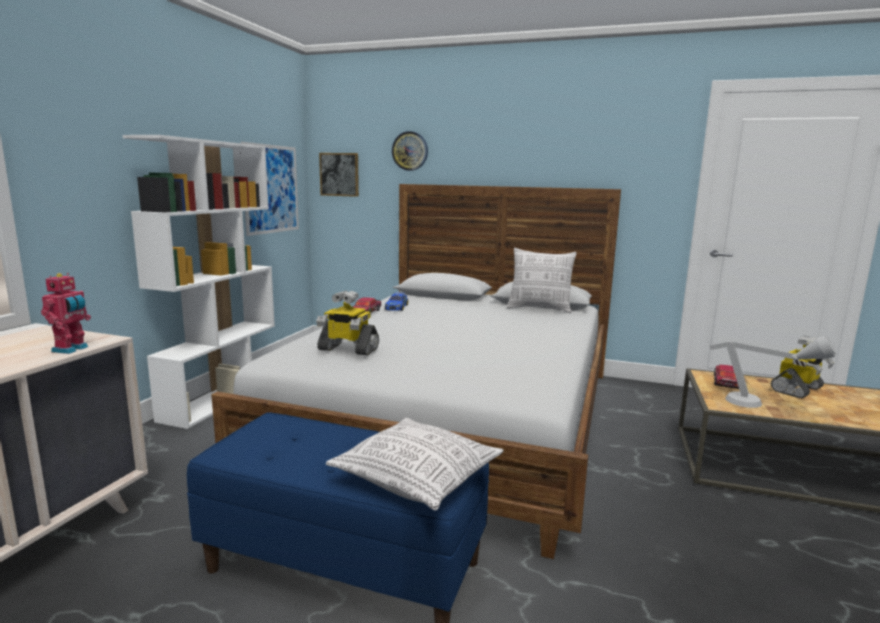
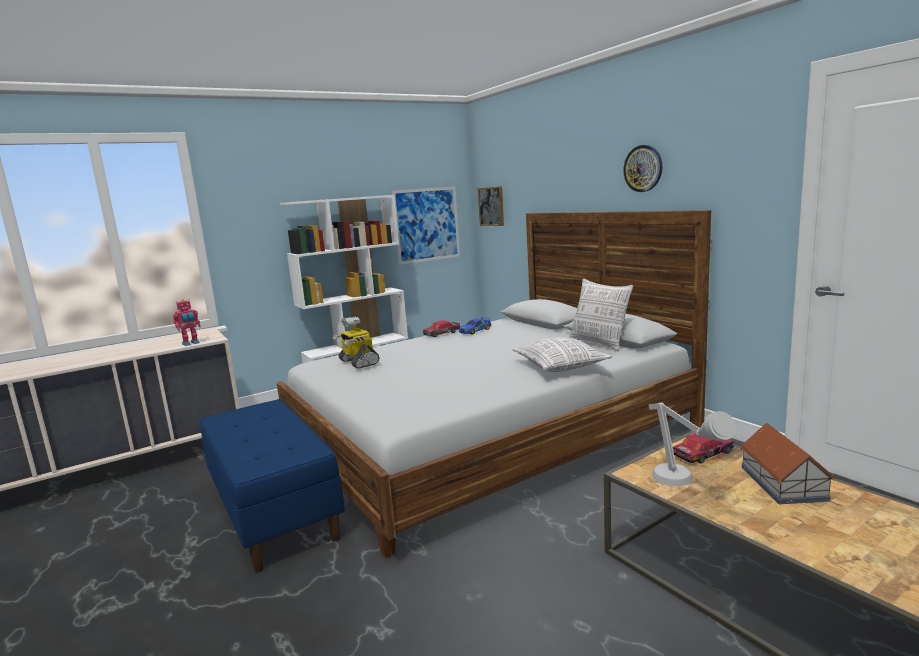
camera: 40 degrees right, 0 degrees up
pillow [326,418,504,511] -> pillow moved to [513,337,612,372]
wall clock [392,131,428,171] -> wall clock moved to [623,145,662,192]
toy robot [771,335,835,399] -> toy house [740,423,836,504]

